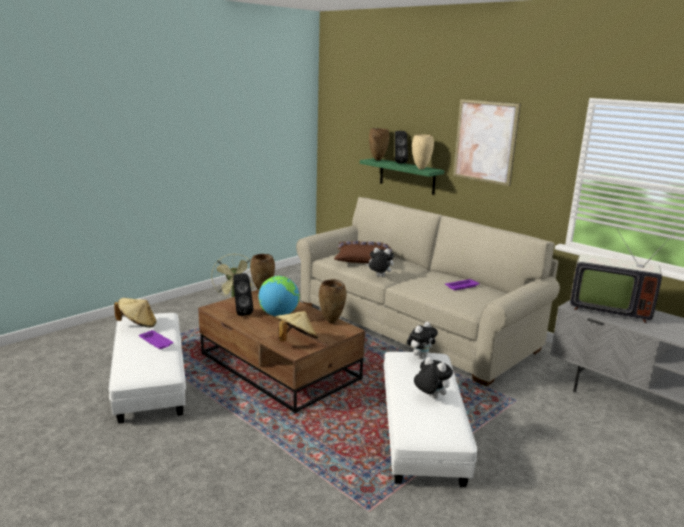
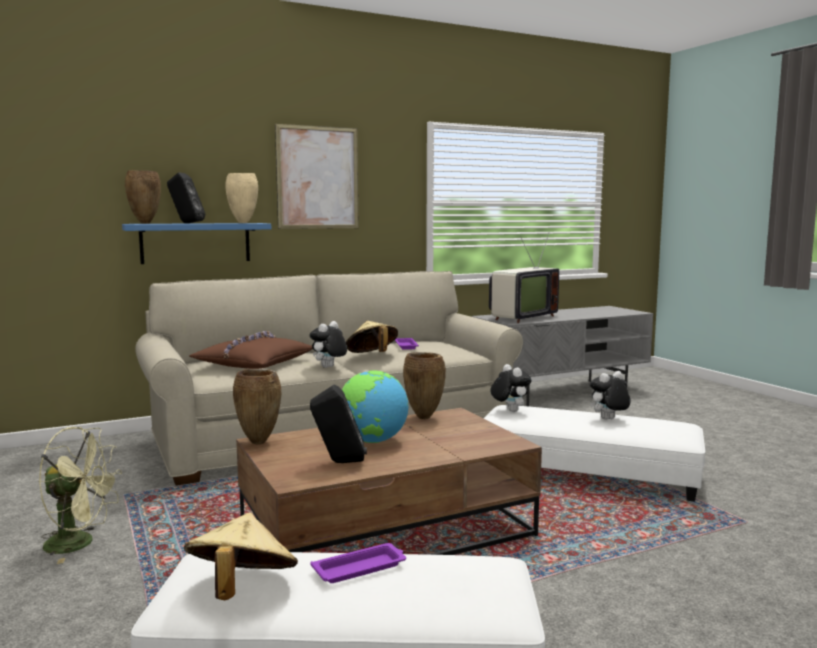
camera: 70 degrees left, 10 degrees down
beige hat [275,311,318,342] -> beige hat moved to [346,321,398,353]
green shelf [360,158,444,195] -> blue shelf [122,223,271,264]

